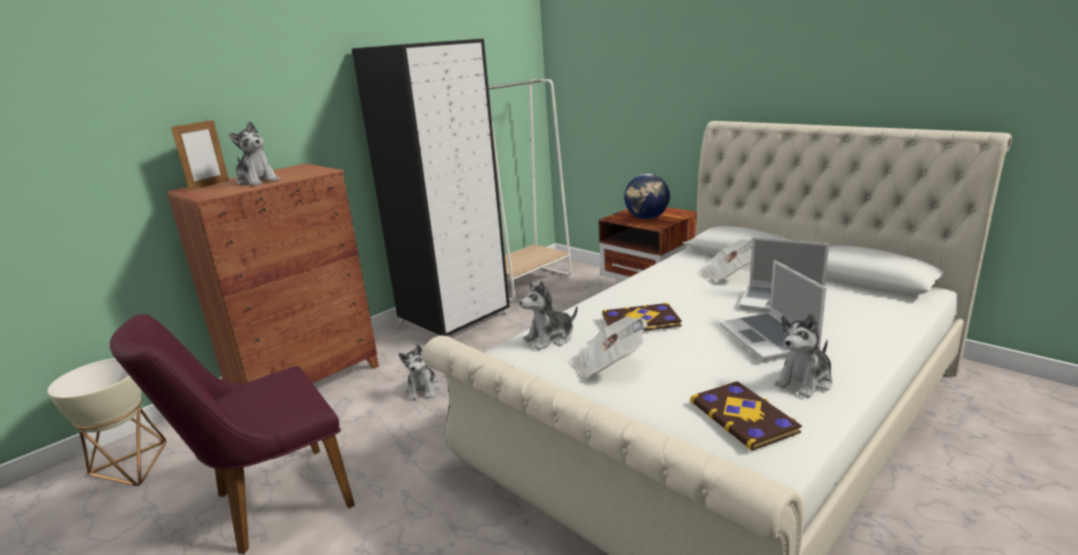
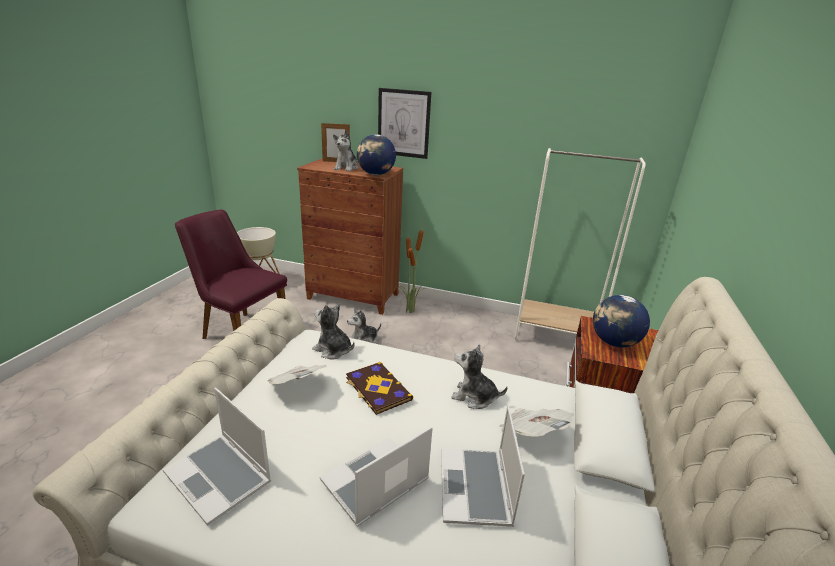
camera: 60 degrees right, 5 degrees up
wardrobe [352,39,510,336] -> none
book [690,381,802,451] -> laptop [163,388,271,526]
plush toy [774,314,833,398] -> plush toy moved to [451,344,507,409]
none -> globe [357,134,396,175]
none -> picture [378,88,431,159]
none -> potted plant [400,226,428,313]

